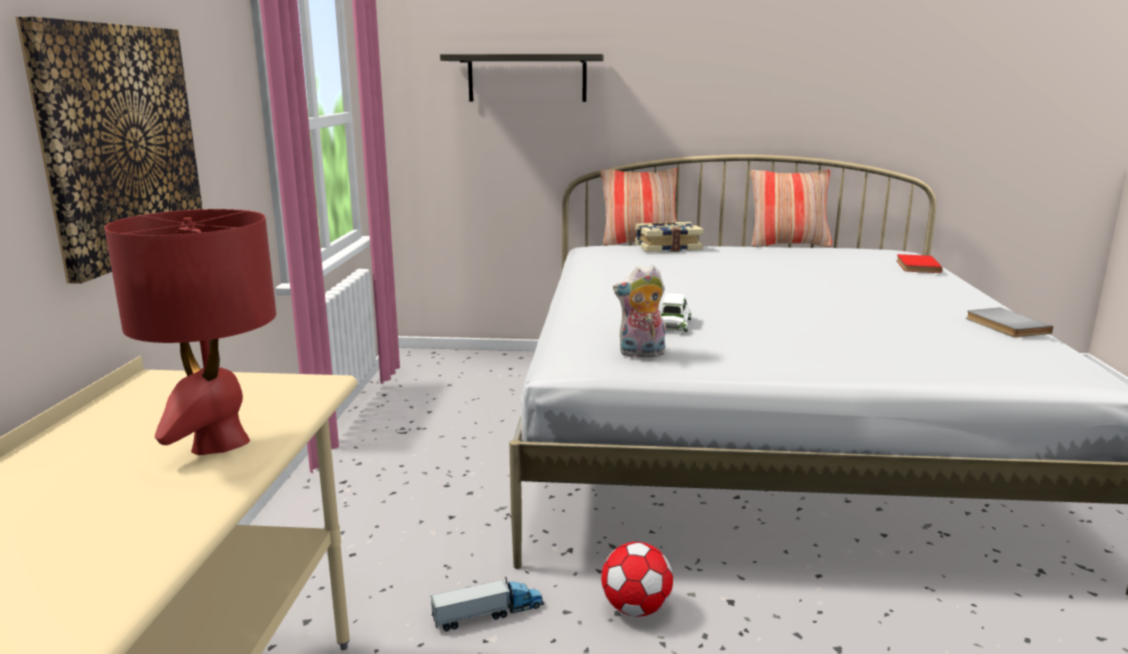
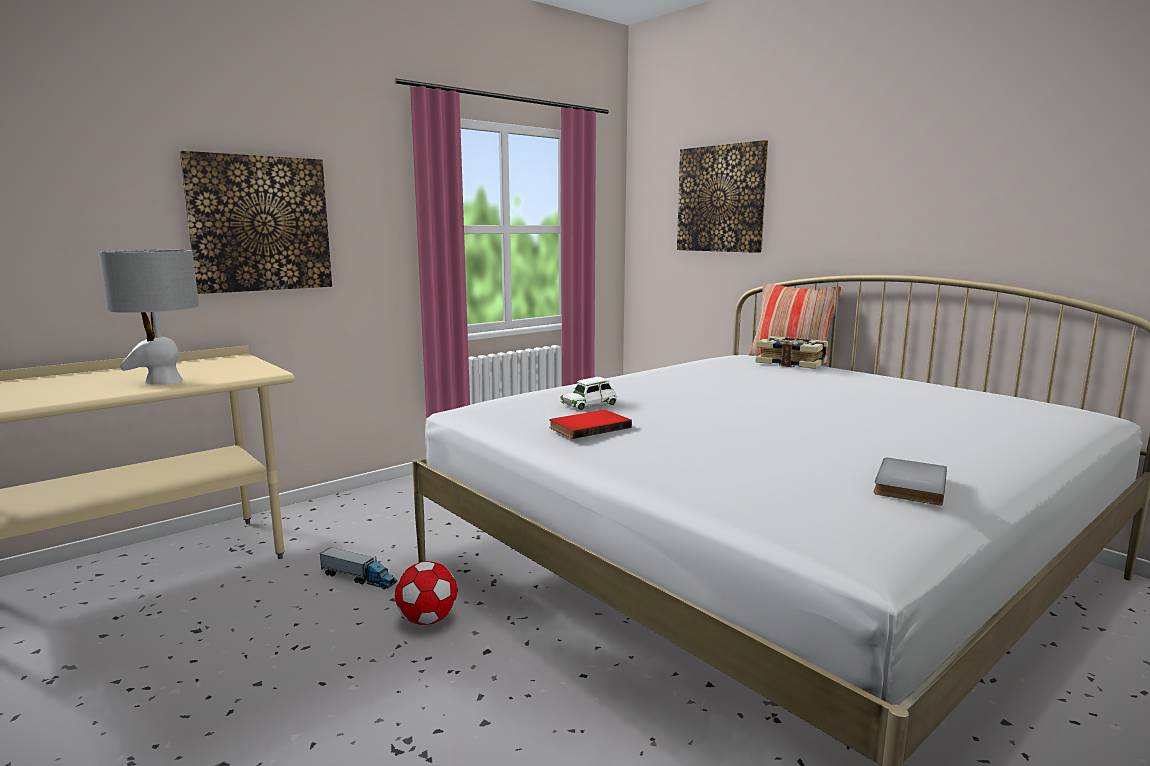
camera: 45 degrees right, 5 degrees down
red table lamp [104,209,276,455] -> grey table lamp [98,249,199,385]
shelf [440,54,604,102] -> picture [677,140,768,253]
plush toy [613,265,666,358] -> none
pillow [750,169,832,247] -> none
red book [896,254,943,273] -> red book moved to [549,410,632,439]

